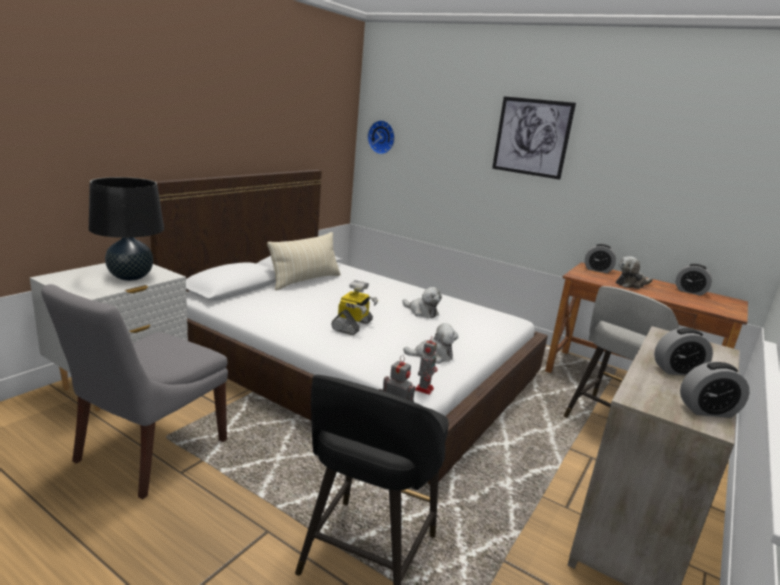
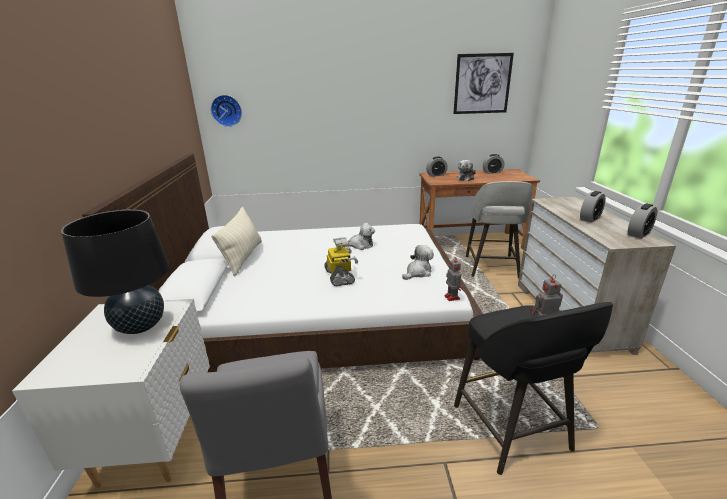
camera: 35 degrees left, 5 degrees up
picture [492,96,576,180] -> picture moved to [453,53,514,114]

